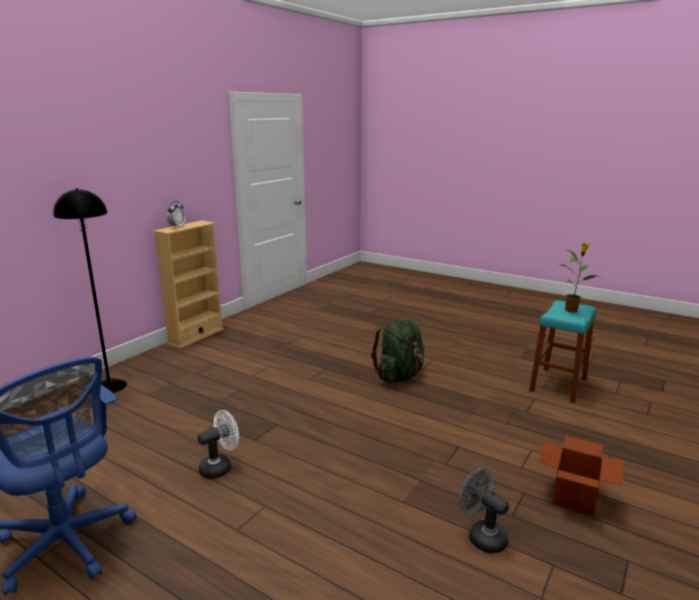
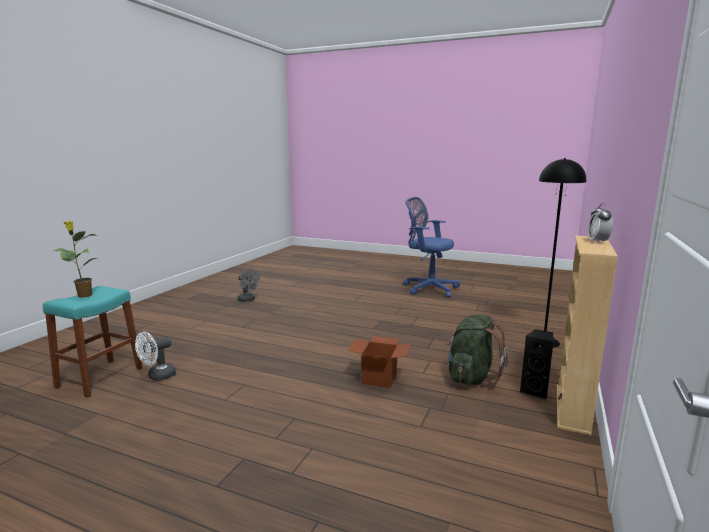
camera: 170 degrees right, 5 degrees down
white fan [197,410,239,479] -> white fan moved to [135,332,176,381]
green backpack [371,319,424,383] -> green backpack moved to [446,315,508,387]
cardboard box [539,436,623,516] -> cardboard box moved to [348,336,411,388]
none -> black speaker [520,329,554,400]

